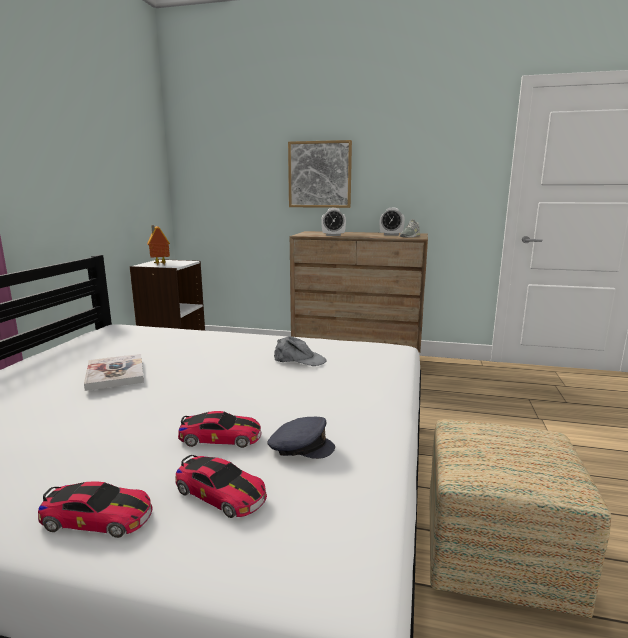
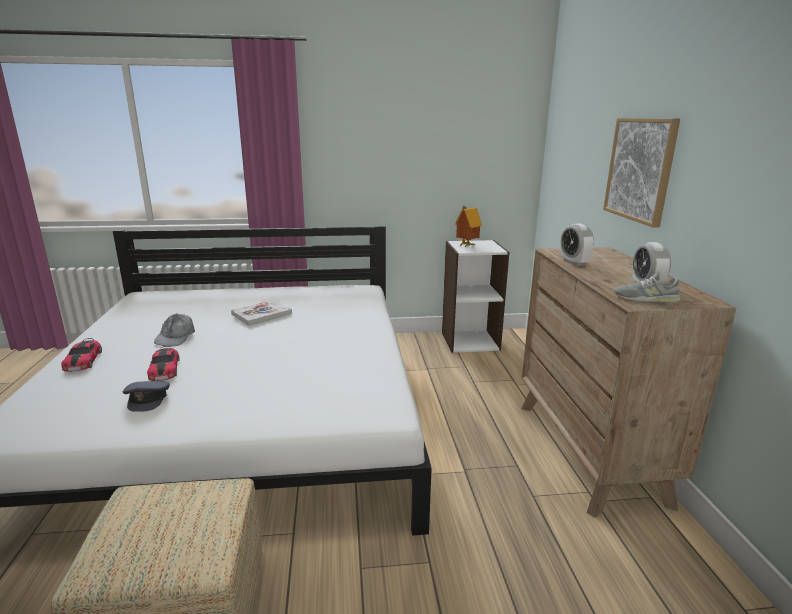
camera: 70 degrees right, 5 degrees up
toy car [175,455,267,518] -> none
grey cap [274,336,327,366] -> grey cap moved to [154,314,195,347]

